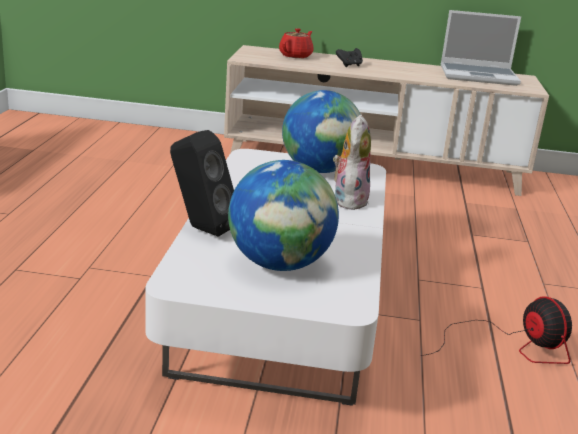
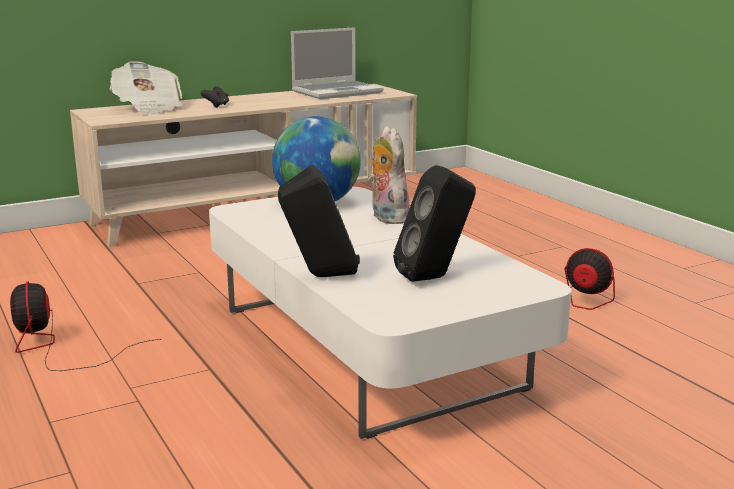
camera: 35 degrees left, 5 degrees down
globe [228,160,339,271] -> black speaker [393,165,476,282]
red teapot [279,28,314,58] -> newspaper [110,61,182,115]
none -> fan [10,281,161,371]

